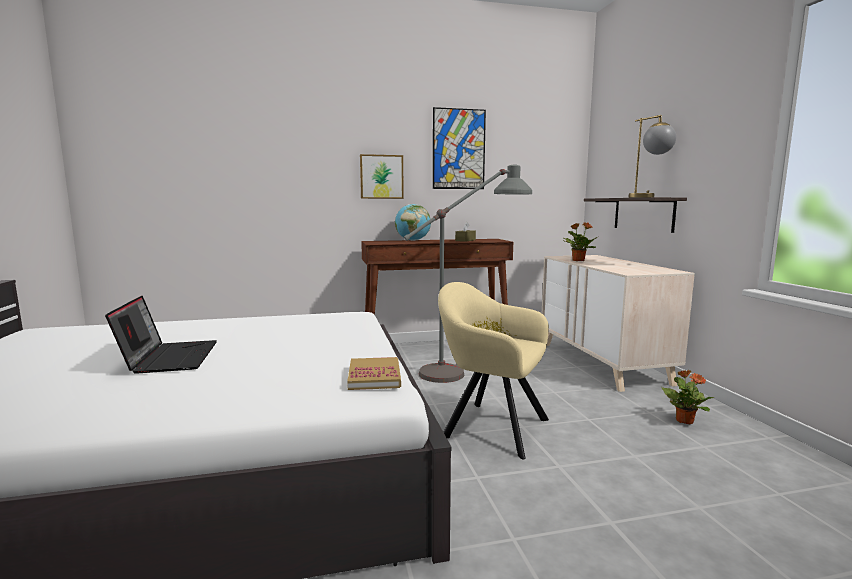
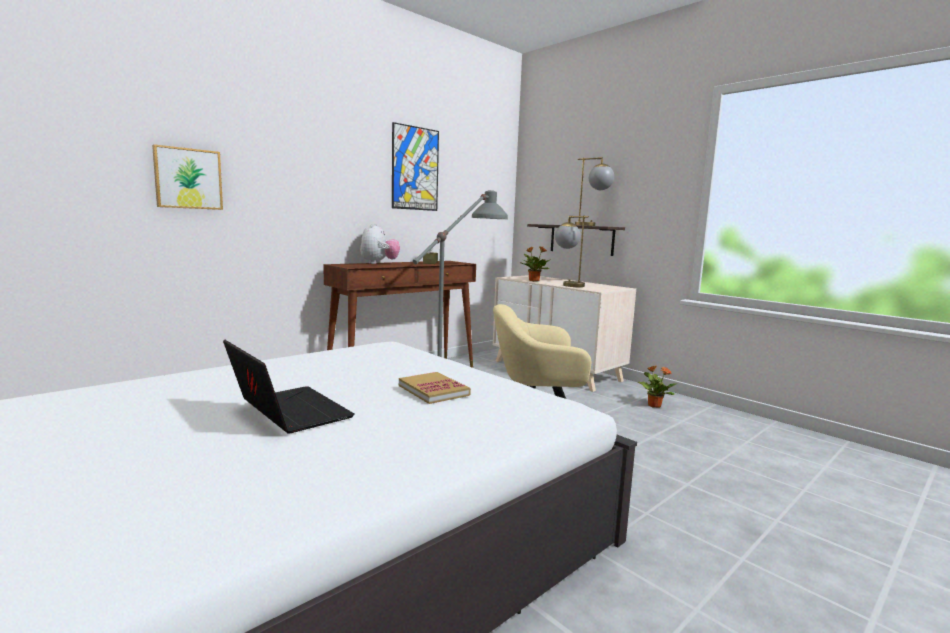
camera: 30 degrees left, 0 degrees up
book [347,357,401,390] -> book moved to [399,372,471,404]
picture [360,154,404,199] -> picture moved to [152,144,223,210]
globe [395,204,431,241] -> plush toy [360,224,400,264]
none -> table lamp [555,216,589,287]

